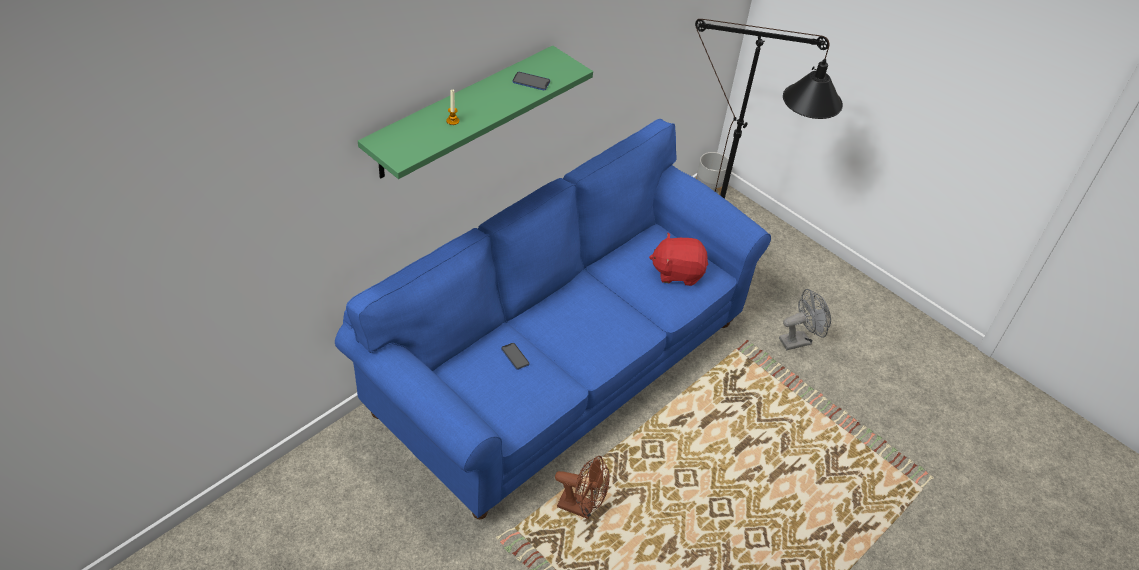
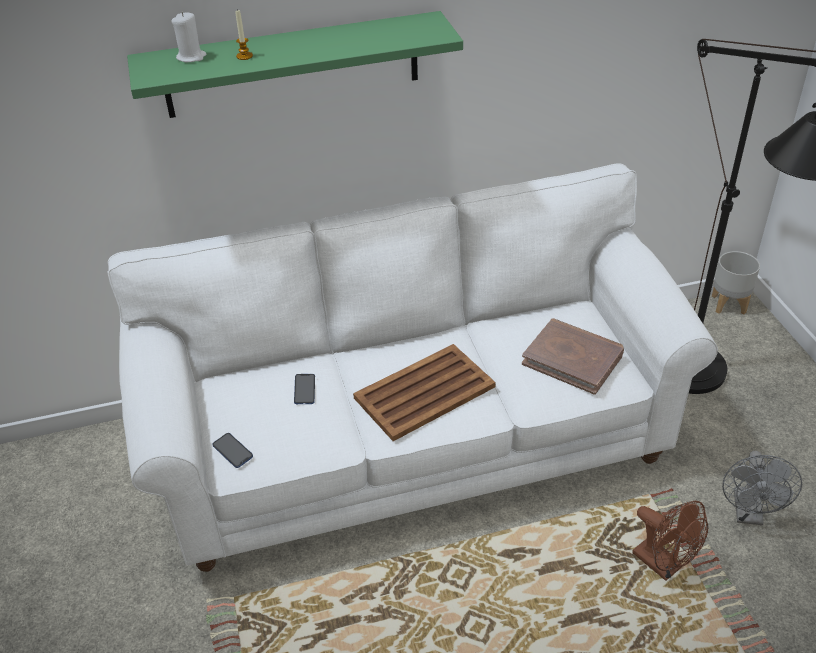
camera: 35 degrees right, 5 degrees down
blue sofa [335,119,771,519] -> white sofa [108,163,718,572]
phone [513,72,550,90] -> phone moved to [212,433,253,468]
brown fan [555,456,609,519] -> brown fan moved to [632,501,708,581]
red plush toy [649,233,708,286] -> brown book [522,318,624,395]
grey fan [779,289,831,350] -> grey fan turned 90 degrees clockwise [722,451,802,525]
none -> white candle [171,12,206,62]
none -> brown tray [353,344,496,441]

